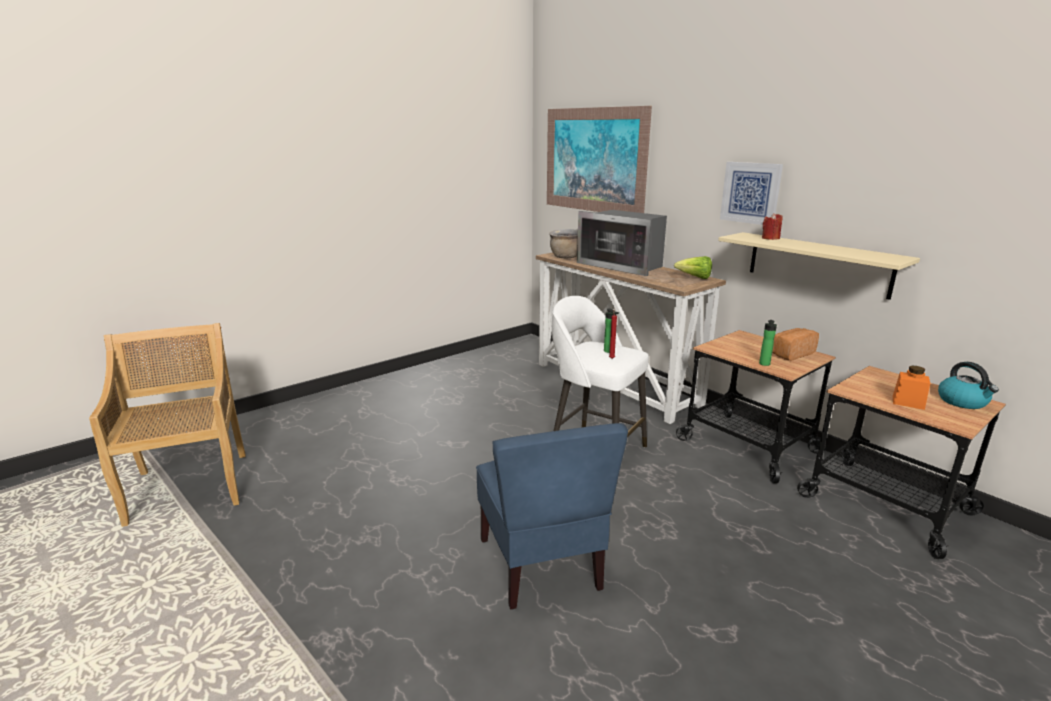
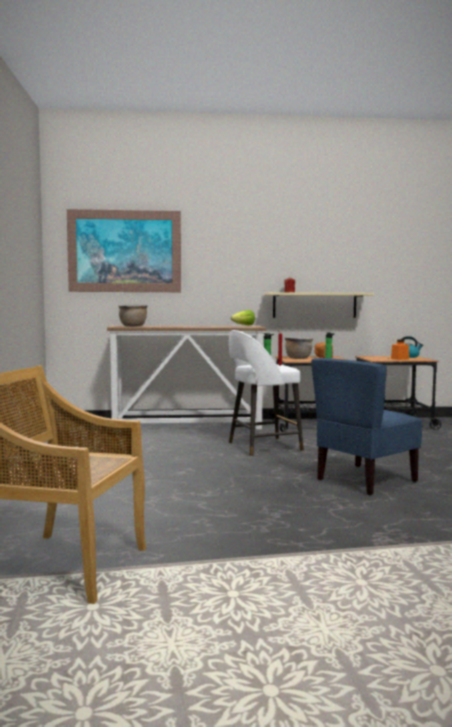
camera: 55 degrees left, 15 degrees down
blue chair [476,423,628,610] -> blue chair turned 120 degrees clockwise [311,358,422,496]
microwave [577,210,667,276] -> none
picture [720,162,783,225] -> none
none -> brown cooking pot [285,338,313,359]

